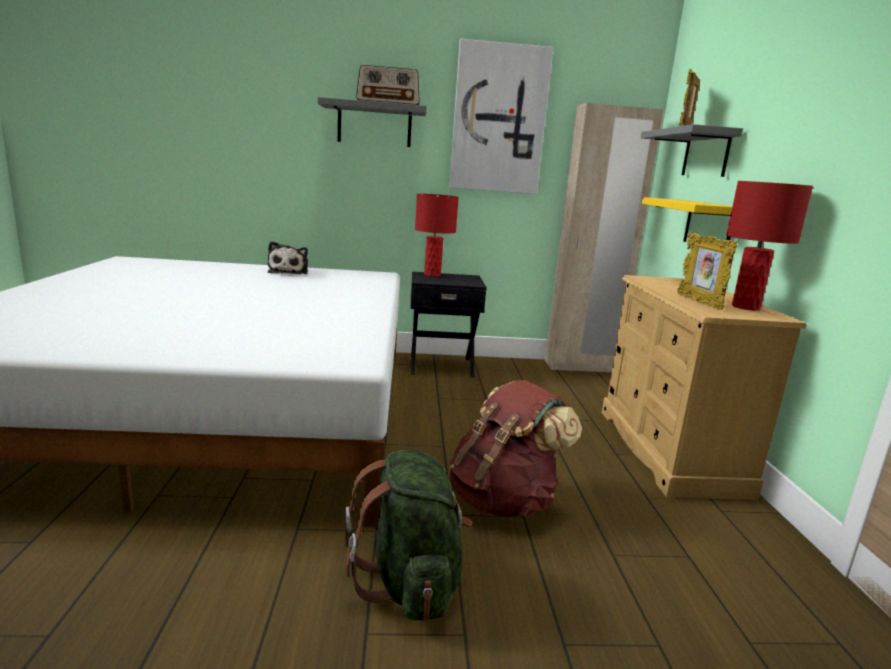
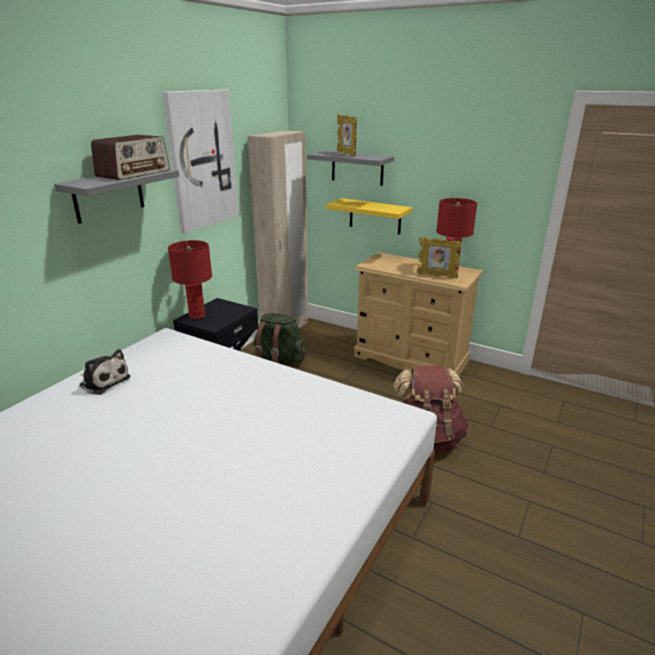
camera: 55 degrees left, 10 degrees up
green backpack [345,450,472,621] -> green backpack moved to [254,313,306,365]

